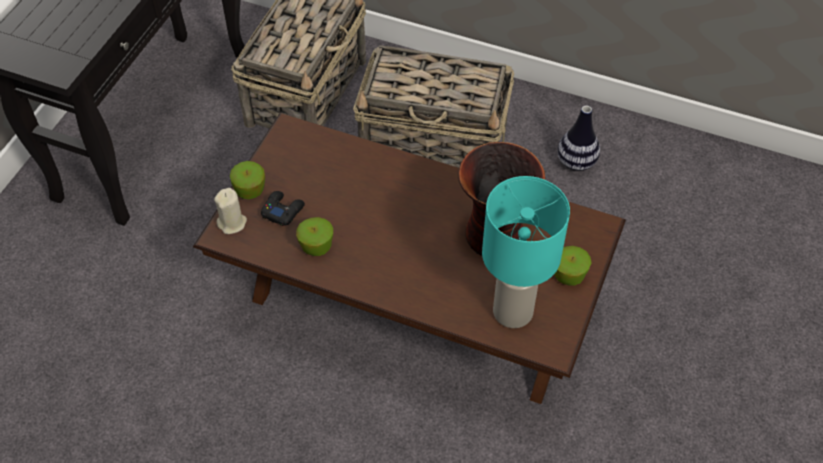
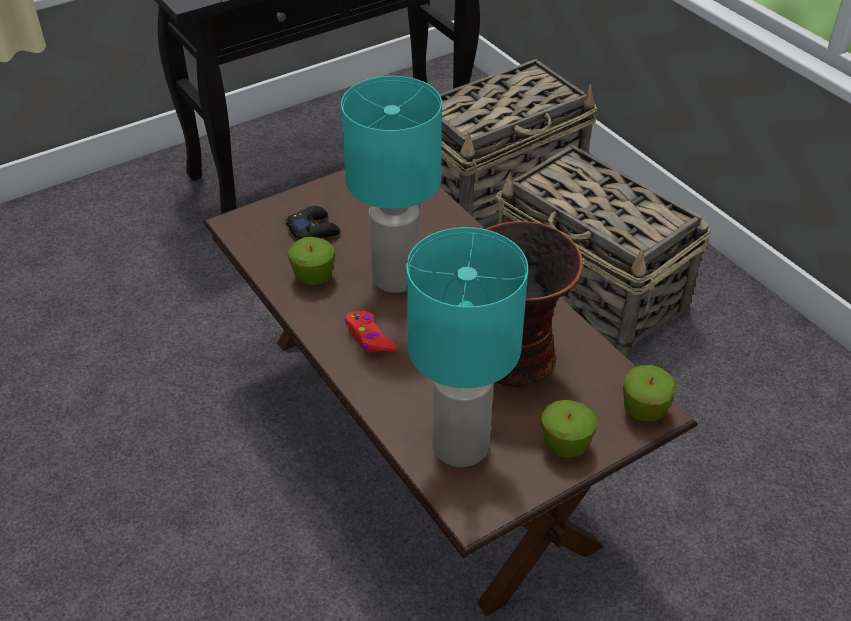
camera: 35 degrees right, 10 degrees down
beige candle [214,188,247,234] -> none
apple [230,161,265,199] -> apple moved to [623,365,677,421]
vase [557,105,600,171] -> none
none -> turquoise table lamp [341,76,442,293]
none -> red game controller [345,311,397,353]

